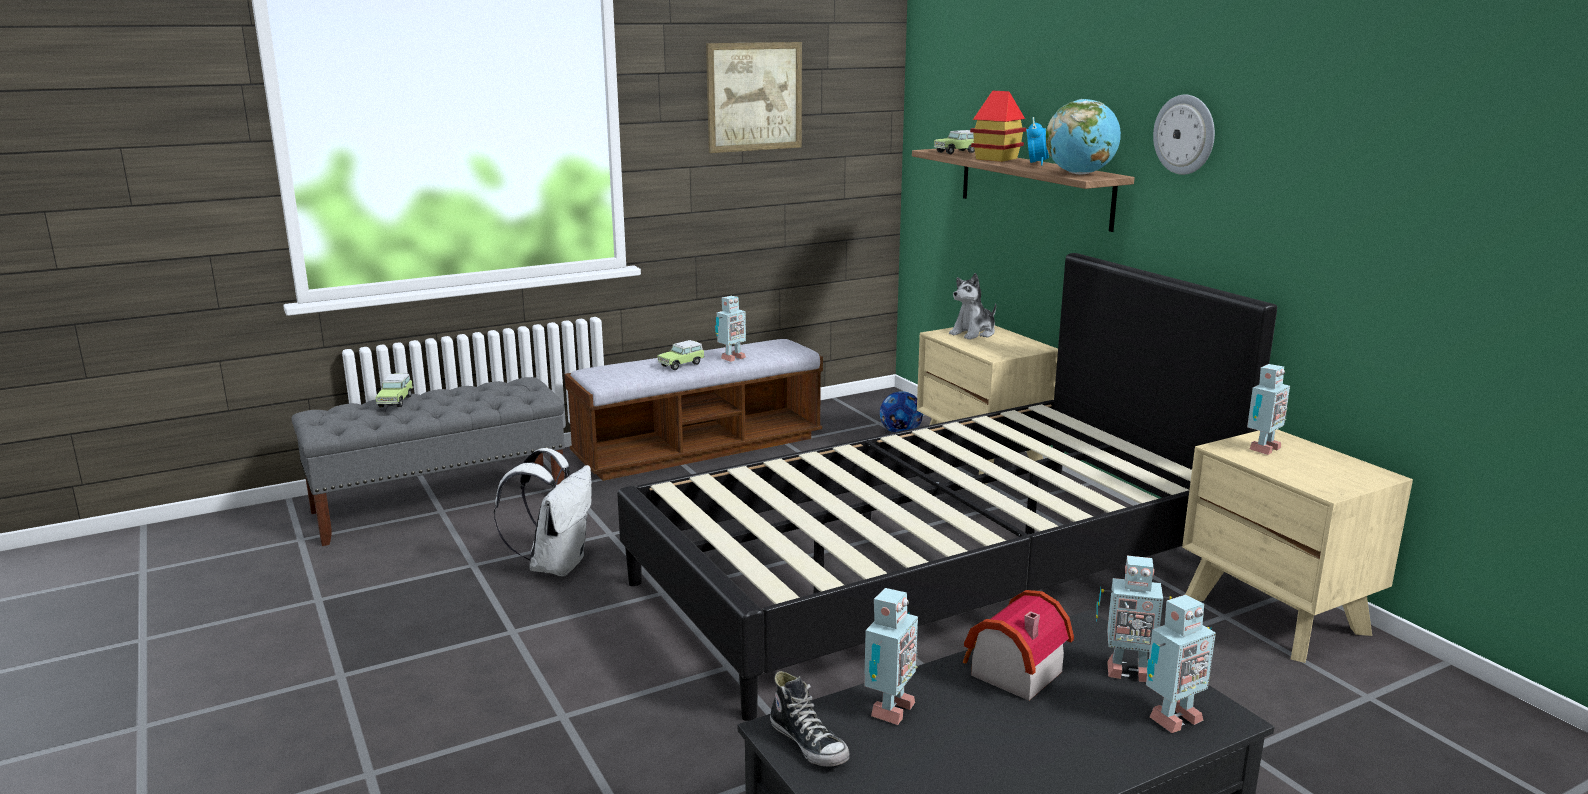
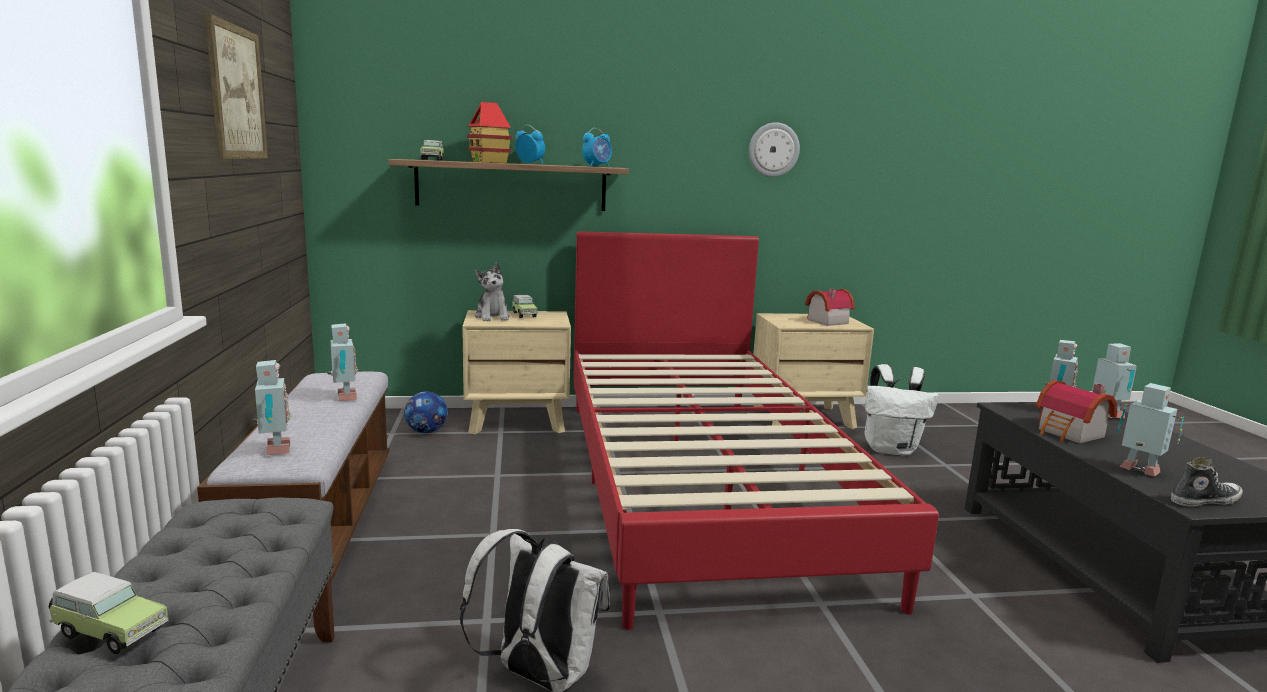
camera: 70 degrees left, 5 degrees down
black bed [617,253,1277,721] -> red bed [573,231,939,630]
toy car [658,340,705,370] -> toy car moved to [512,295,538,318]
globe [1046,99,1121,174] -> alarm clock [582,128,612,167]
wall clock [1153,95,1215,175] -> wall clock moved to [749,122,800,177]
toy robot [1247,364,1290,455] -> toy robot moved to [253,360,292,455]
none -> toy house [805,289,855,326]
none -> white backpack [864,364,939,456]

